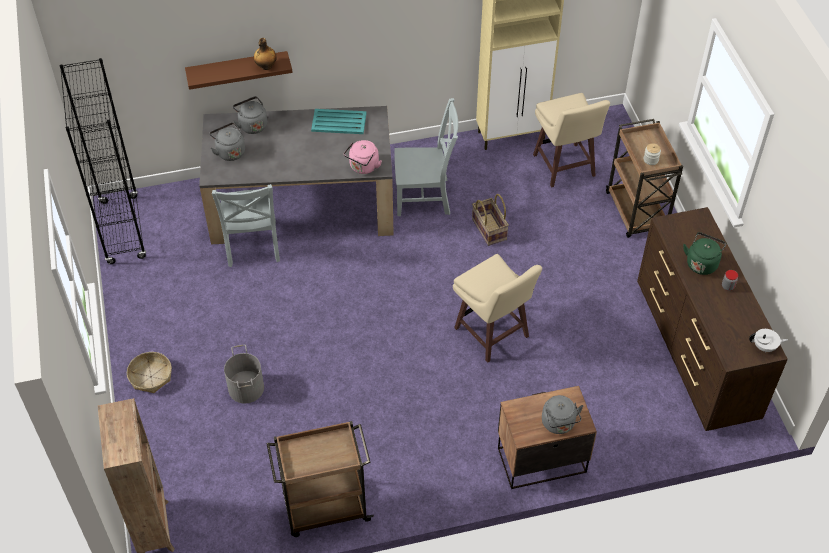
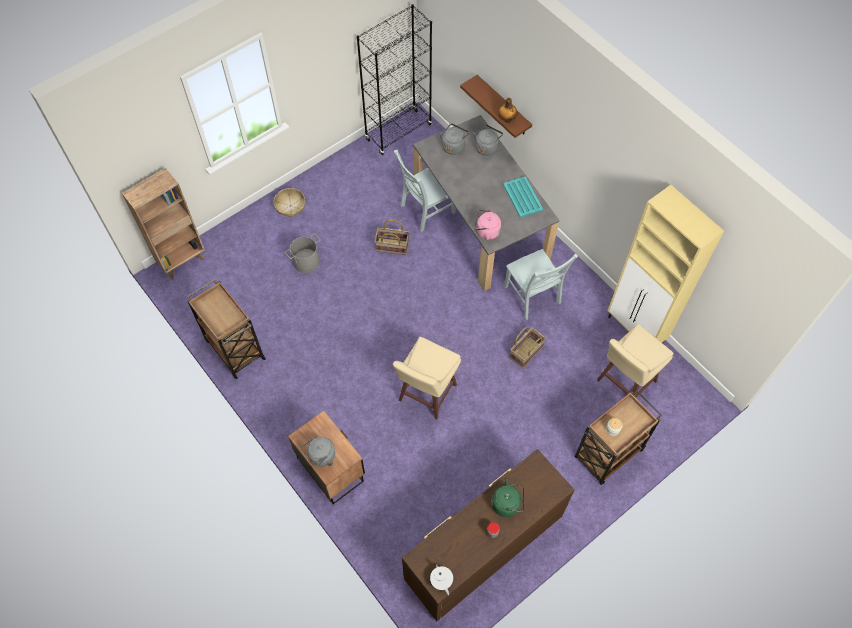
camera: 65 degrees right, 10 degrees up
none -> basket [375,219,409,255]

